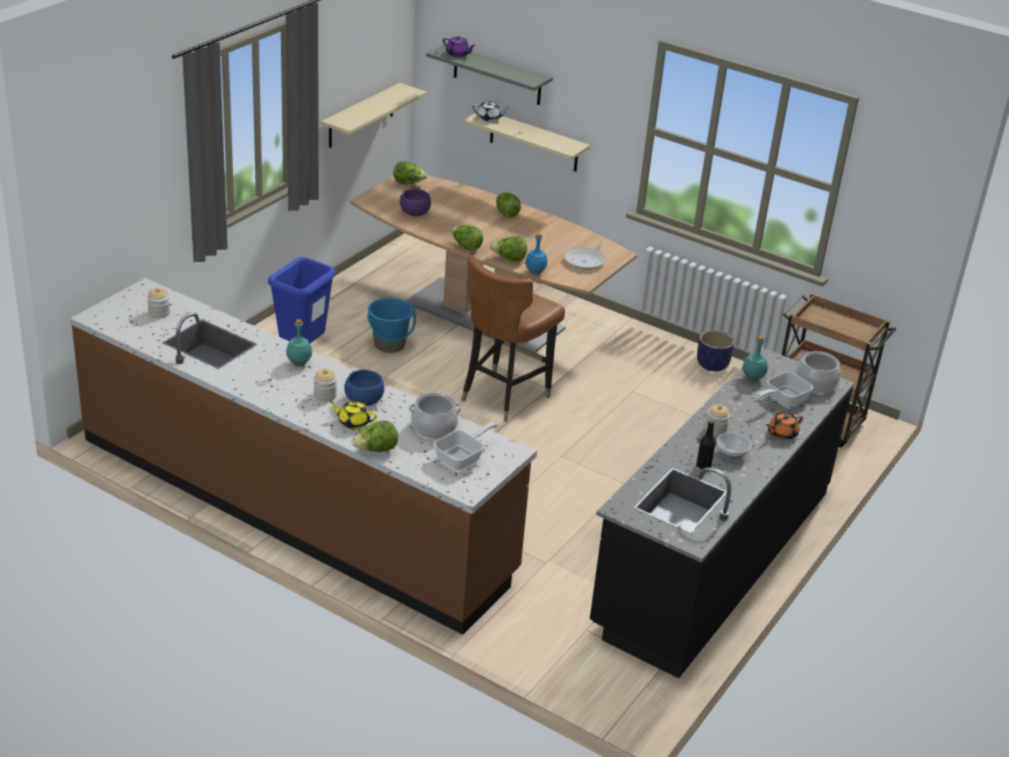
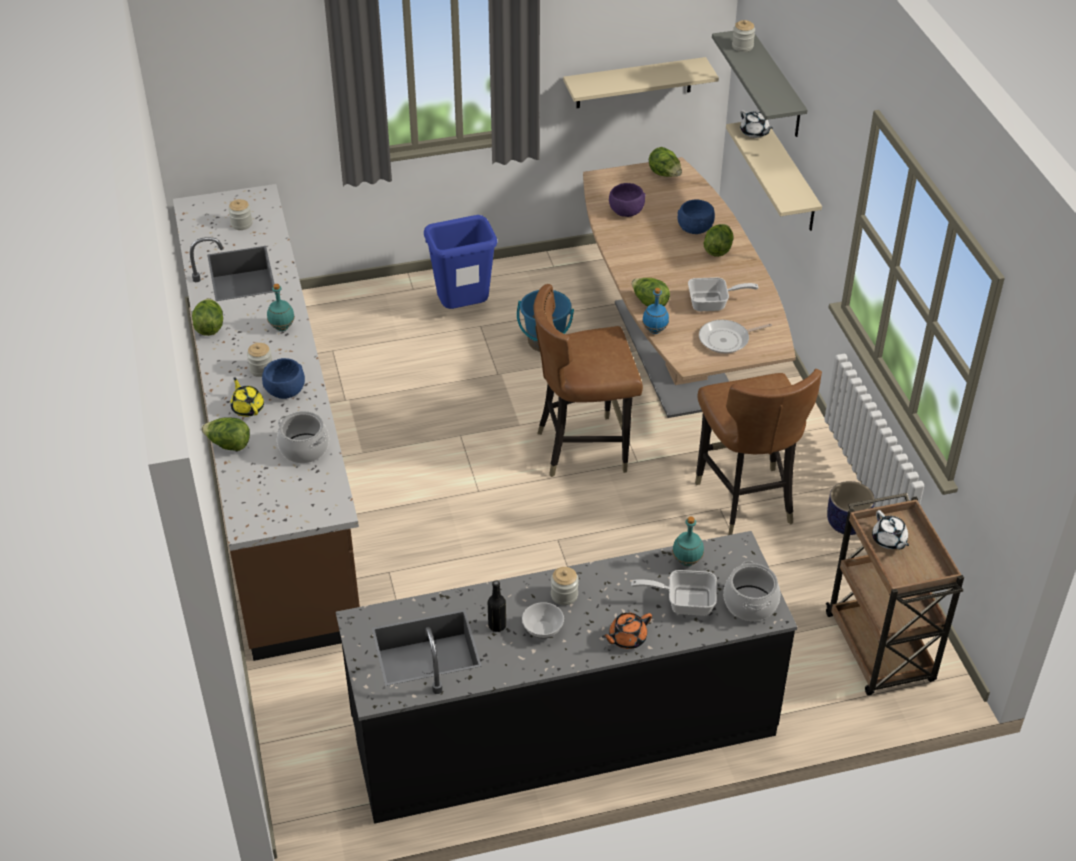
camera: 45 degrees right, 10 degrees up
frying pan [434,422,498,470] -> frying pan moved to [688,277,759,311]
purple teapot [443,36,476,57] -> jar [732,20,755,52]
lettuce [451,225,483,251] -> lettuce moved to [192,298,223,336]
orange teapot [766,412,803,440] -> orange teapot turned 45 degrees counterclockwise [602,612,652,649]
none -> blue bowl [677,200,715,234]
none -> brown chair [695,369,822,535]
none -> white teapot [872,510,909,549]

